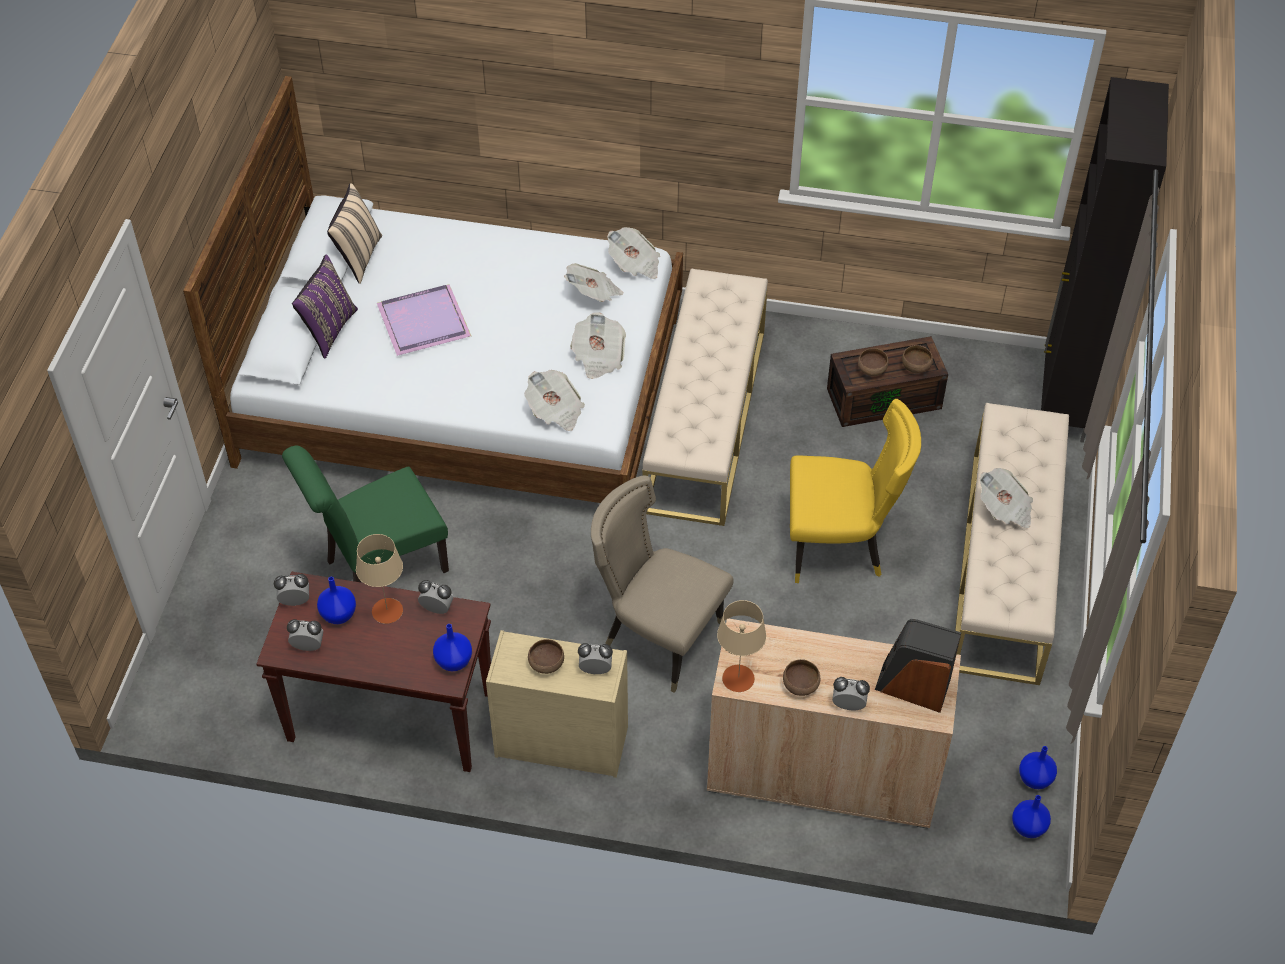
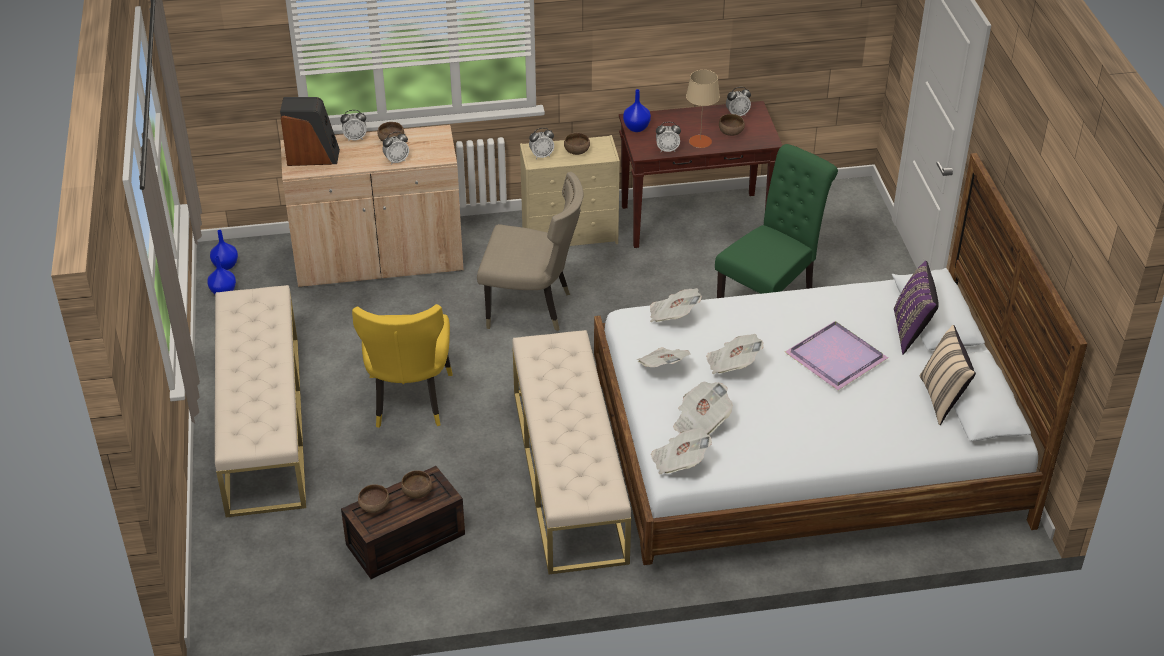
camera: 160 degrees right, 10 degrees down
alarm clock [274,574,309,606] -> alarm clock moved to [383,132,409,165]
blue vase [317,577,356,624] -> brown bowl [719,114,745,136]
beige table lamp [717,600,766,692] -> none
yellow chair [790,399,921,583] -> yellow chair turned 75 degrees counterclockwise [352,304,453,428]
newspaper [980,468,1033,528] -> newspaper moved to [706,334,764,374]
black cabinet [1041,77,1169,443] -> none

